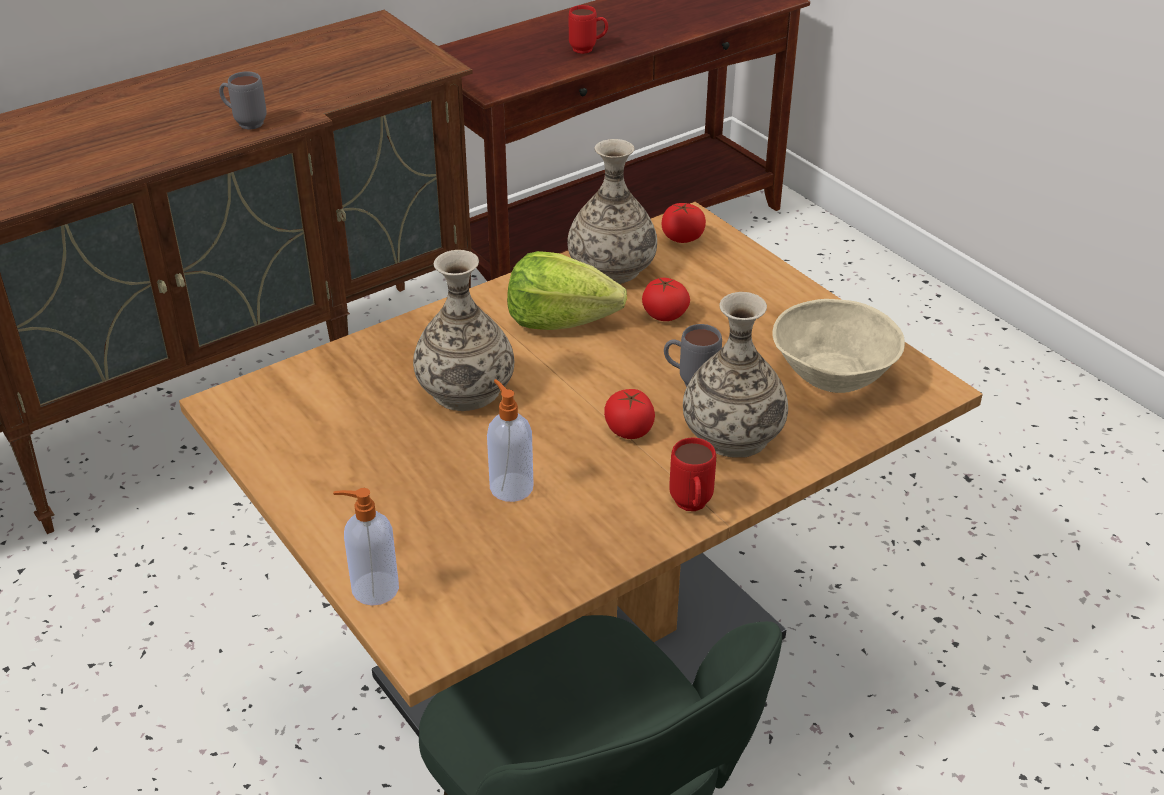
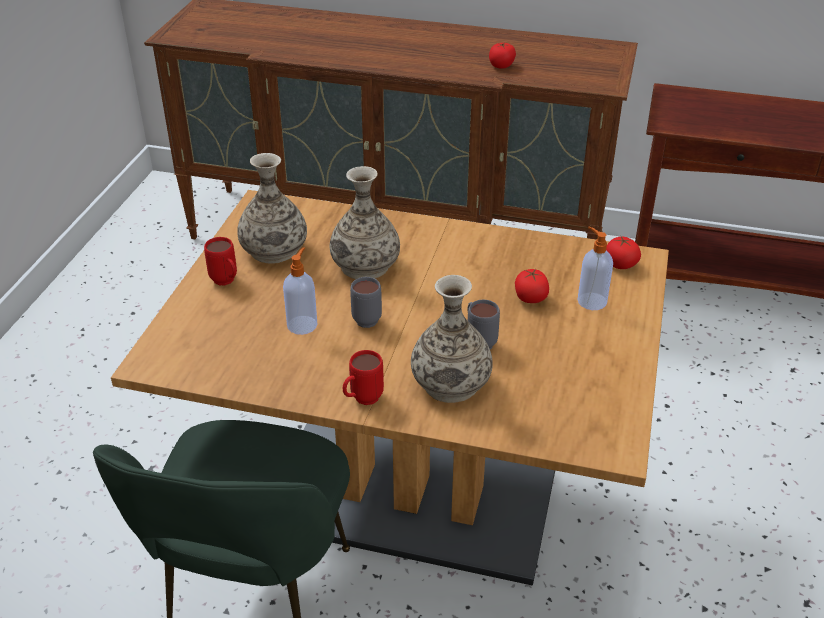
camera: 50 degrees right, 0 degrees up
grey mug [219,71,267,130] -> grey mug moved to [350,277,382,328]
soap dispenser [333,488,399,606] -> soap dispenser moved to [577,226,613,310]
lettuce [507,251,627,330] -> none
vase [567,139,657,284] -> vase moved to [237,153,307,264]
red mug [569,5,608,54] -> red mug moved to [204,237,237,285]
tomato [604,389,655,439] -> tomato moved to [489,43,516,69]
beige bowl [772,299,905,393] -> none

